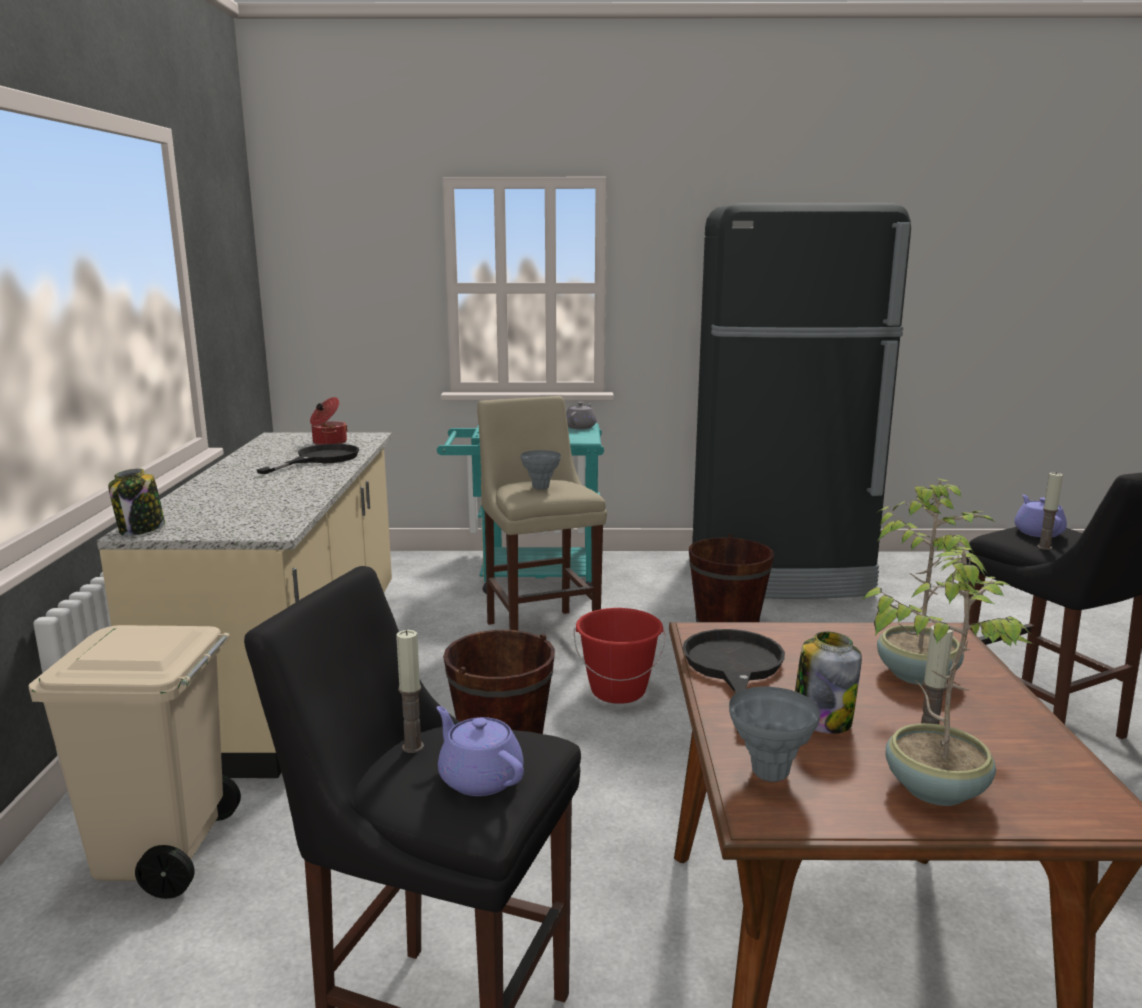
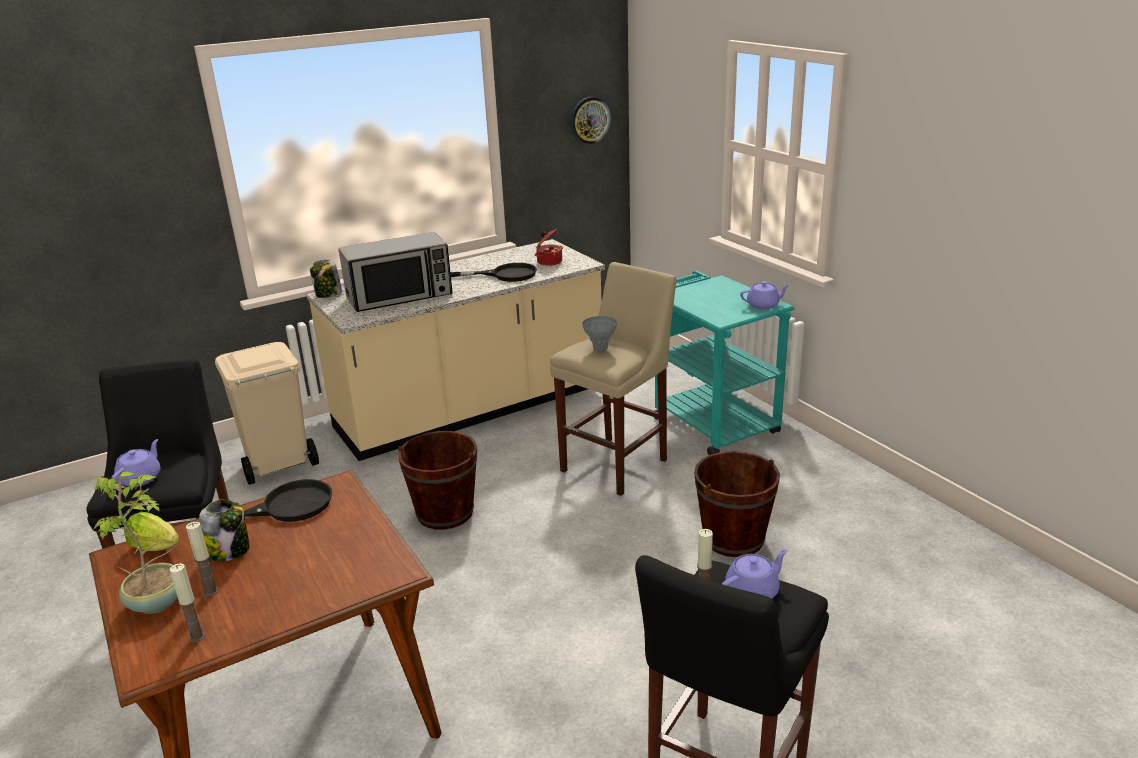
camera: 60 degrees right, 10 degrees up
candle [396,630,424,753] -> candle moved to [170,563,205,642]
grey teapot [566,402,597,429] -> purple teapot [740,281,790,309]
red bucket [574,608,665,704] -> none
black fridge [692,203,911,599] -> none
grey vase [729,686,820,782] -> lettuce [124,512,179,551]
potted plant [876,478,993,685] -> none
none -> microwave [339,232,453,312]
none -> wall clock [571,97,611,144]

